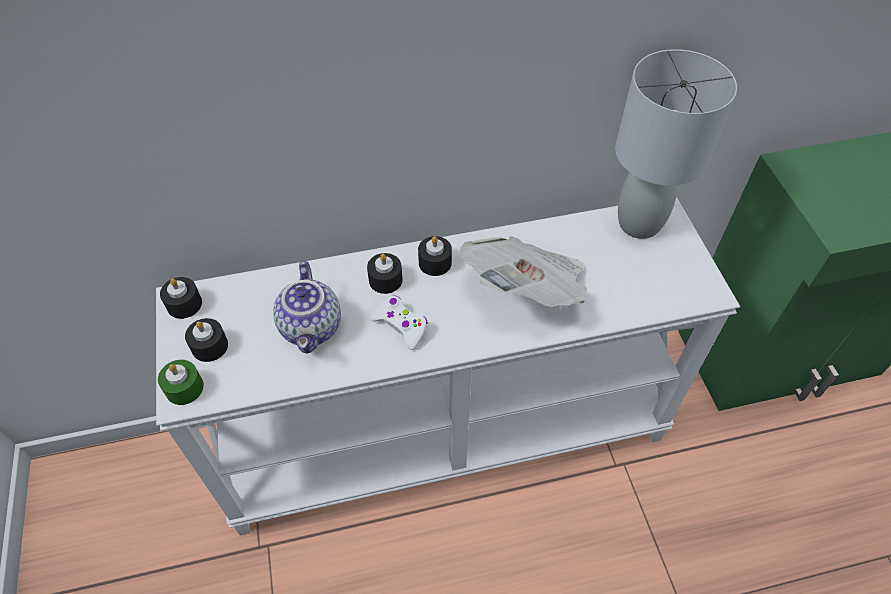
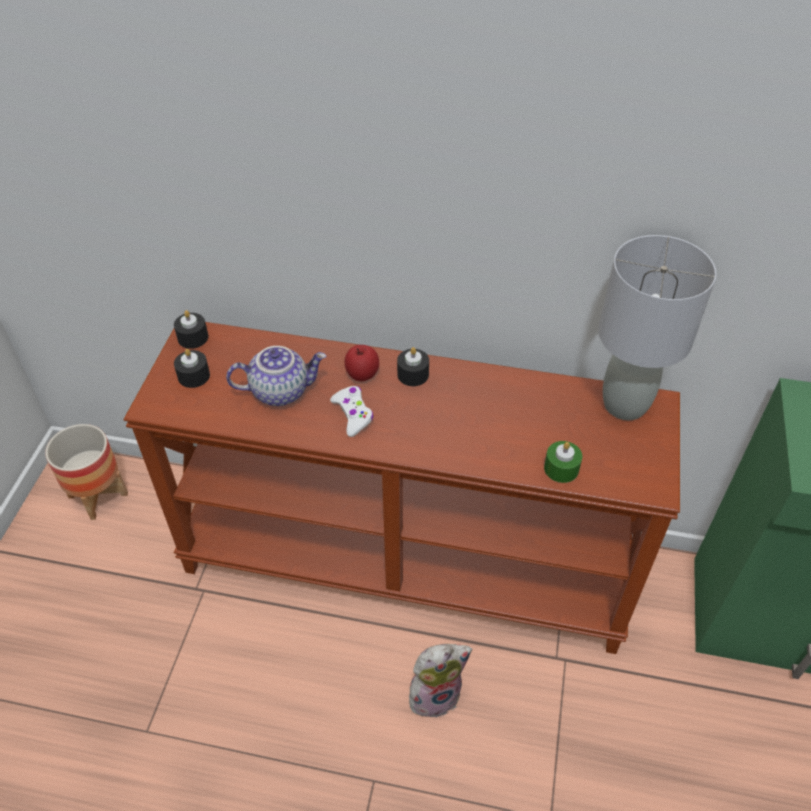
camera: 25 degrees right, 5 degrees down
white console table [156,197,740,536] -> brown console table [124,322,680,654]
green candle [158,360,204,405] -> green candle moved to [544,441,582,483]
teapot [273,261,341,354] -> teapot turned 120 degrees counterclockwise [226,346,326,406]
black candle [367,253,403,294] -> apple [344,345,379,381]
newspaper [460,236,587,307] -> none
none -> planter [45,424,128,520]
none -> plush toy [409,644,472,718]

